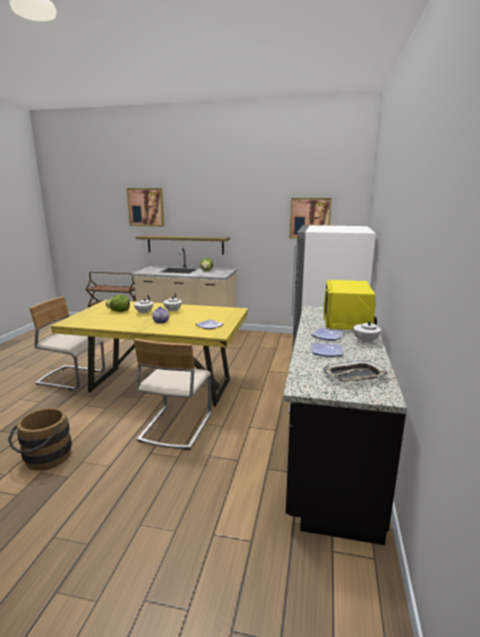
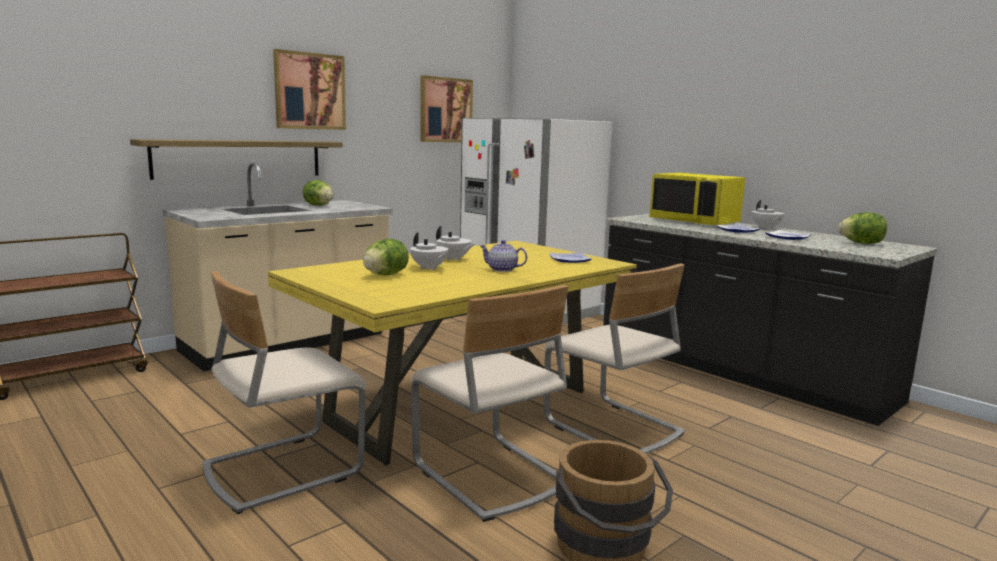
camera: 55 degrees left, 5 degrees down
picture [127,188,164,227] -> picture moved to [273,49,346,130]
tray [323,360,388,382] -> lettuce [838,212,887,244]
none -> beige chair [411,285,569,522]

